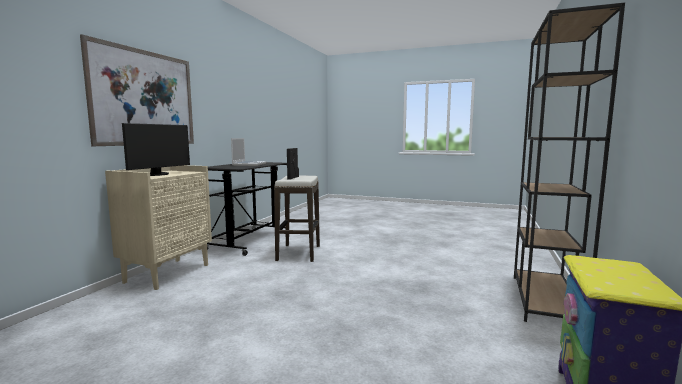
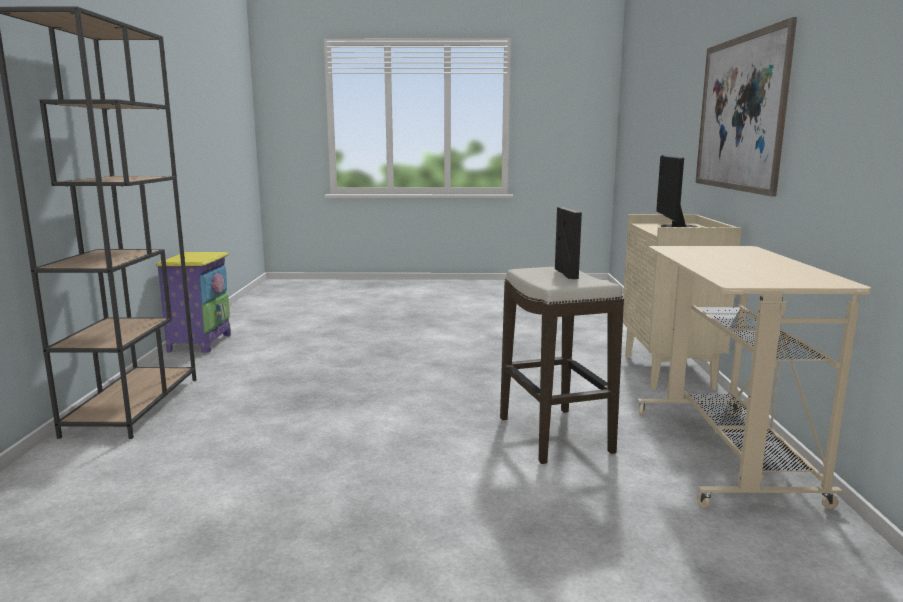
camera: 160 degrees right, 5 degrees up
black desk [207,162,287,256] -> beige desk [638,246,871,509]
laptop [231,138,267,166] -> none

